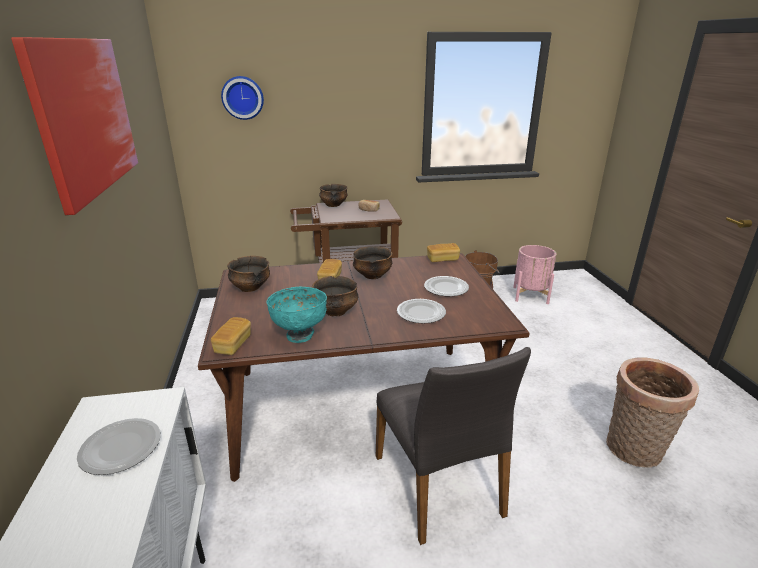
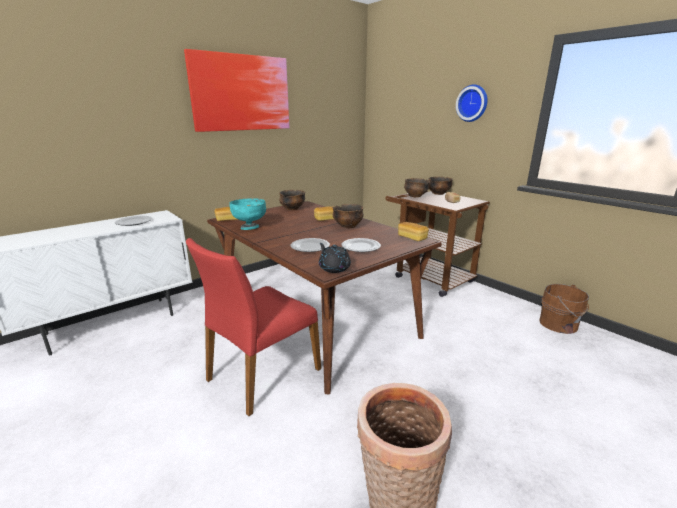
camera: 60 degrees right, 5 degrees down
wall clock [221,76,264,120] -> wall clock moved to [456,84,488,122]
bowl [312,276,358,316] -> bowl moved to [404,178,430,197]
grey chair [376,347,531,545] -> red chair [186,238,321,416]
pink planter [513,245,556,304] -> none
none -> black teapot [319,243,351,273]

